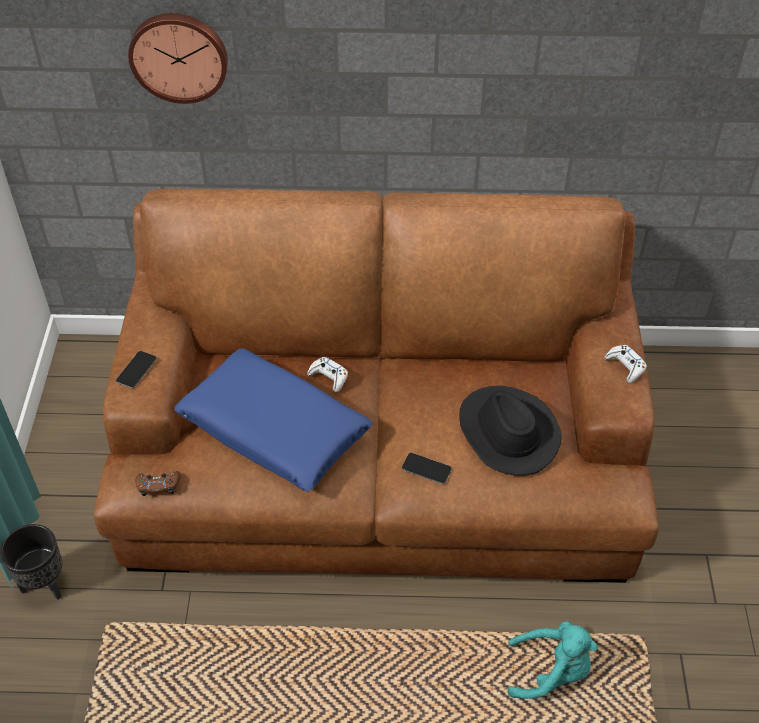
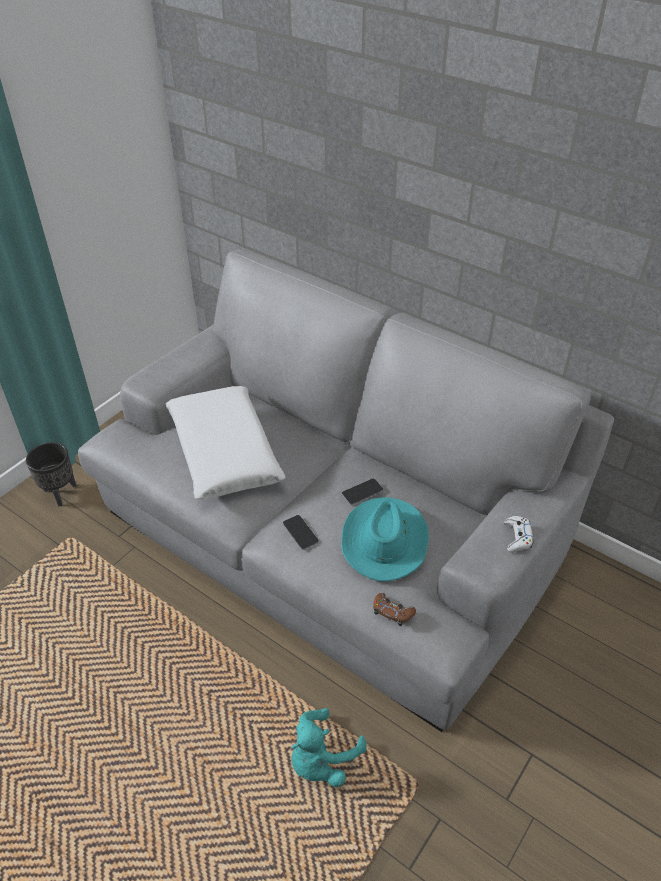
camera: 35 degrees right, 5 degrees down
brown sofa [94,189,659,583] -> grey sofa [78,250,614,732]
phone [116,351,157,388] -> phone moved to [342,479,383,505]
wall clock [128,13,228,104] -> none
brown game controller [135,471,181,496] -> brown game controller moved to [373,593,416,626]
blue pillow [174,348,373,492] -> white pillow [166,386,286,499]
white game controller [307,357,348,392] -> none
black hat [459,385,562,476] -> turquoise hat [341,497,429,581]
turquoise plush toy [508,621,598,699] -> turquoise plush toy turned 90 degrees clockwise [291,708,366,787]

